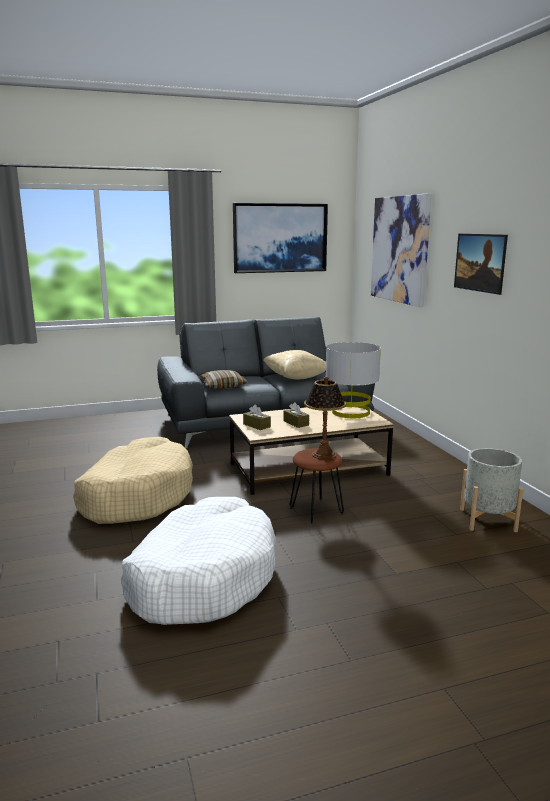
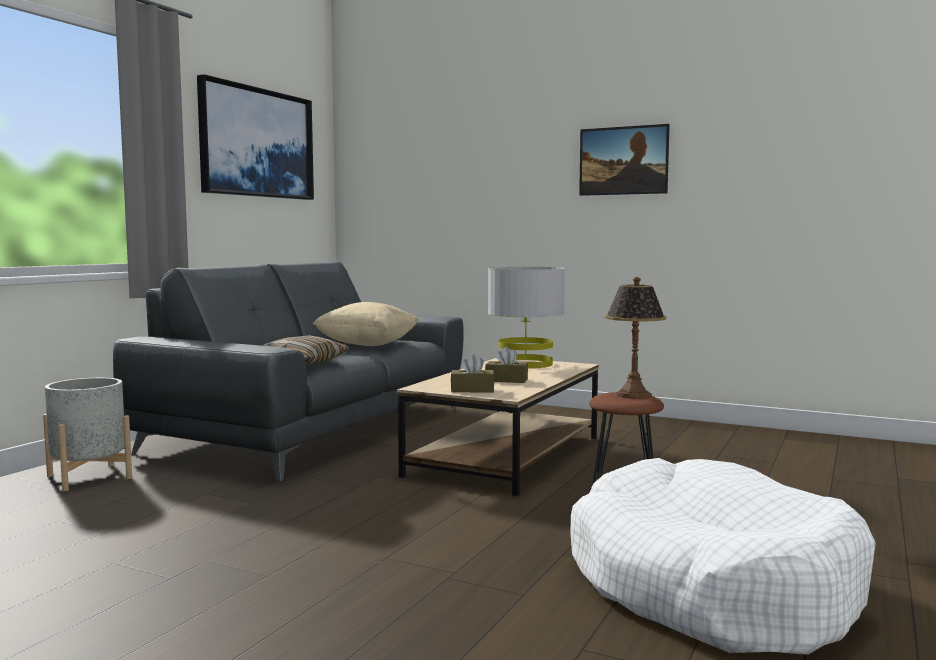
camera: 45 degrees left, 10 degrees down
beige dog bed [73,437,193,524] -> none
picture [371,193,432,307] -> none
grey planter [460,448,523,532] -> grey planter moved to [43,378,132,491]

